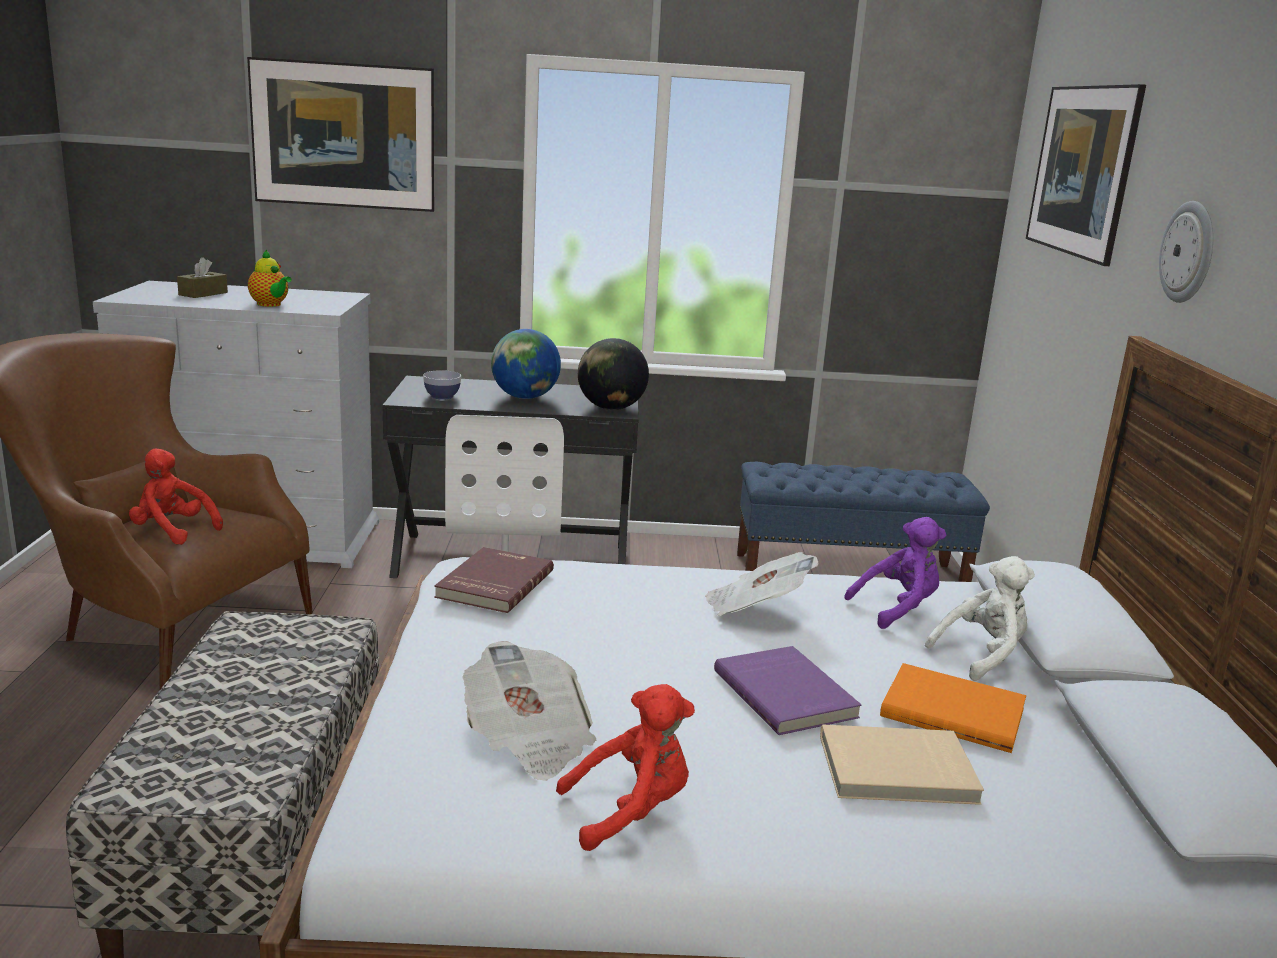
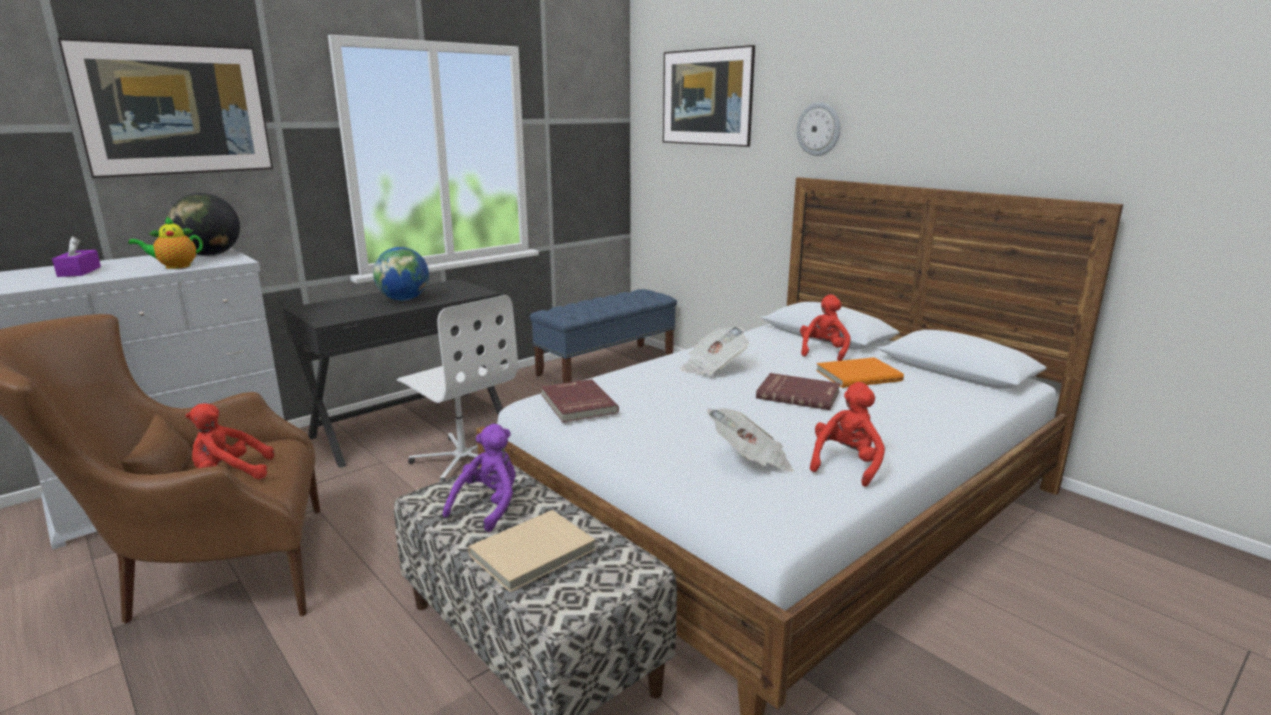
camera: 40 degrees left, 0 degrees up
brown tissue box [177,257,228,298] -> purple tissue box [52,236,101,277]
teapot [248,250,292,307] -> teapot turned 150 degrees clockwise [128,216,203,269]
bowl [423,370,461,400] -> none
globe [578,338,649,410] -> globe moved to [168,193,240,256]
purple book [714,646,861,735] -> red book [756,373,840,410]
beige book [820,724,984,805] -> beige book moved to [468,510,596,592]
purple plush toy [845,517,946,629] -> purple plush toy moved to [443,424,516,532]
white plush toy [925,556,1035,681] -> red plush toy [800,294,850,361]

